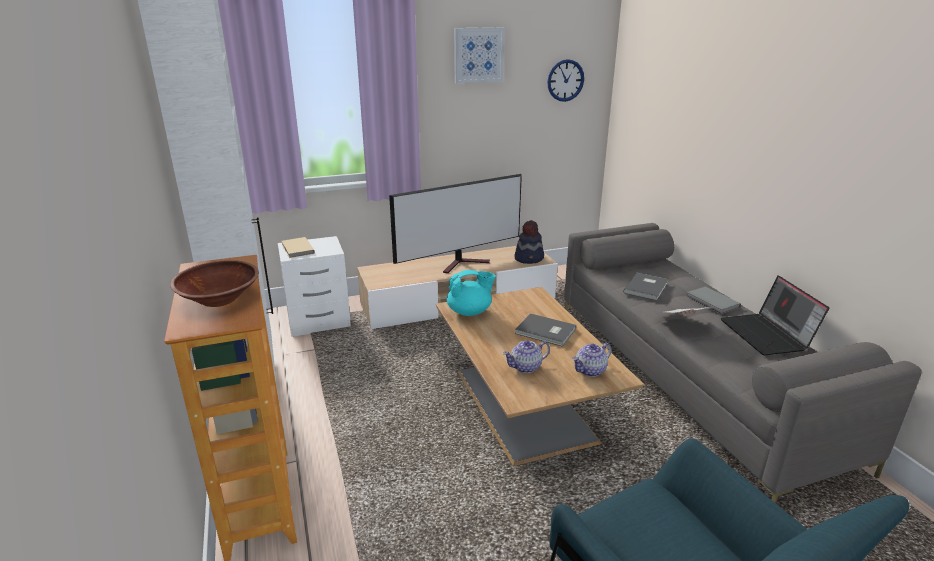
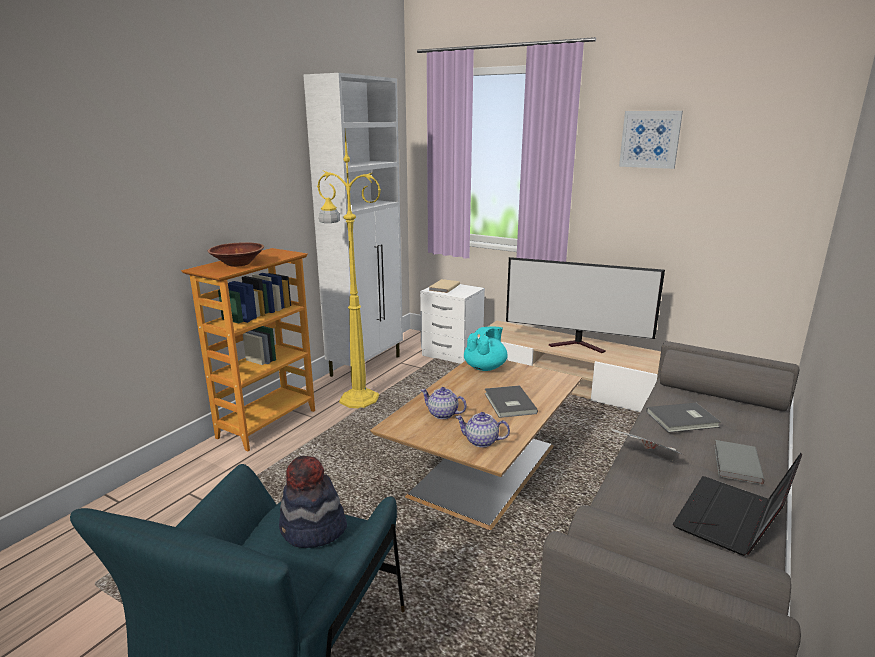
camera: 50 degrees right, 5 degrees down
turquoise teapot [447,270,496,316] -> turquoise teapot turned 90 degrees counterclockwise [464,326,508,371]
hat [514,220,544,264] -> hat moved to [279,456,347,548]
wall clock [547,59,584,102] -> none
none -> yellow floor lamp [317,132,381,408]

